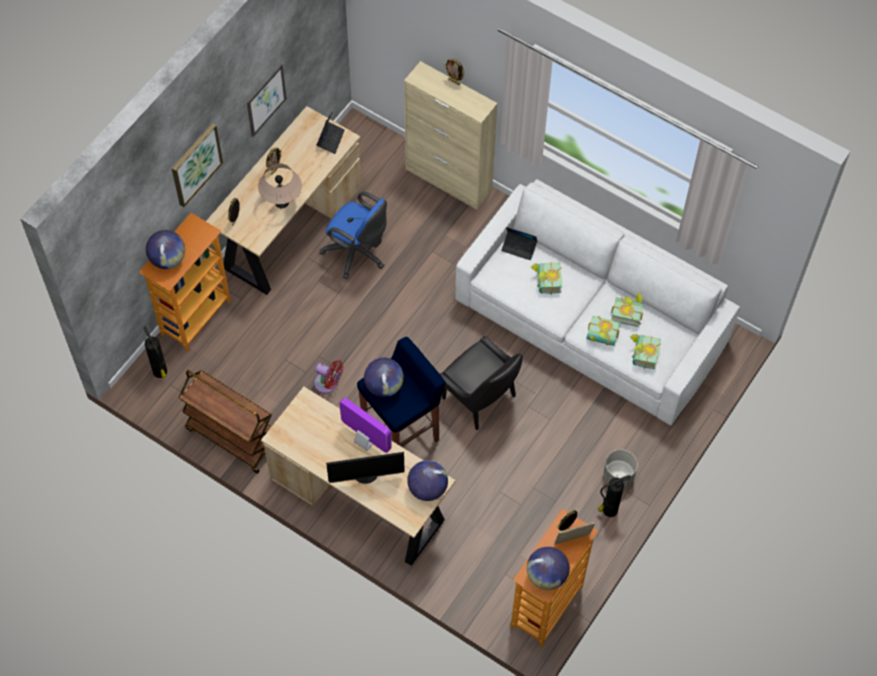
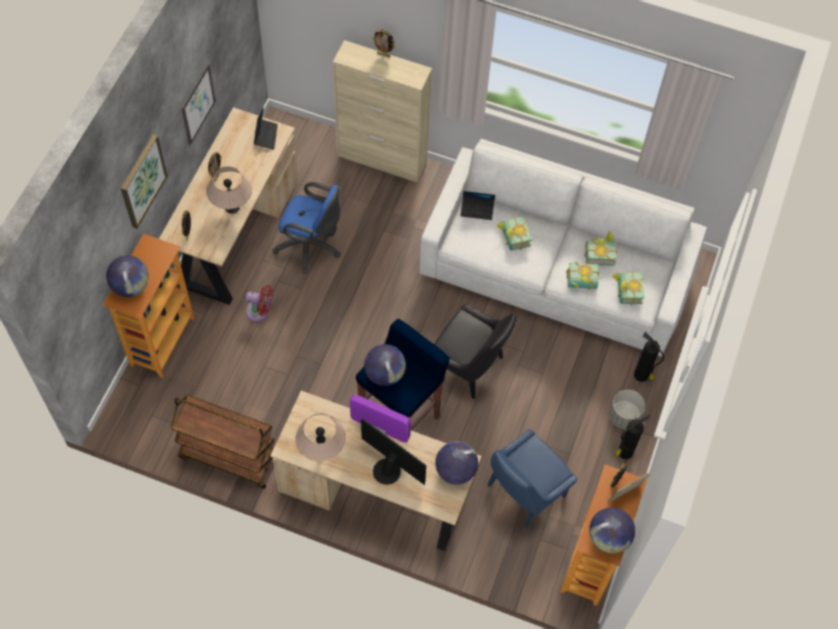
camera: 15 degrees left, 0 degrees up
fire extinguisher [143,327,167,378] -> fire extinguisher moved to [634,332,664,382]
red fan [314,360,344,393] -> red fan moved to [246,285,273,322]
monitor [326,452,404,484] -> monitor turned 120 degrees counterclockwise [361,419,426,485]
none -> beige table lamp [296,413,346,461]
none -> blue chair [487,429,577,528]

